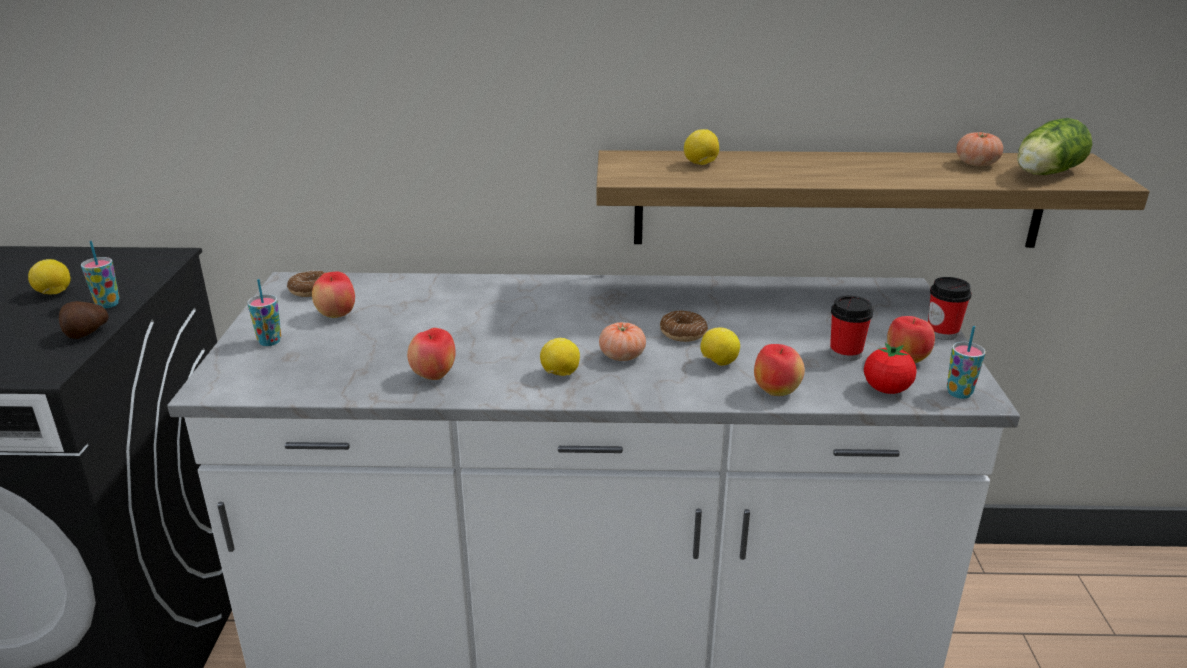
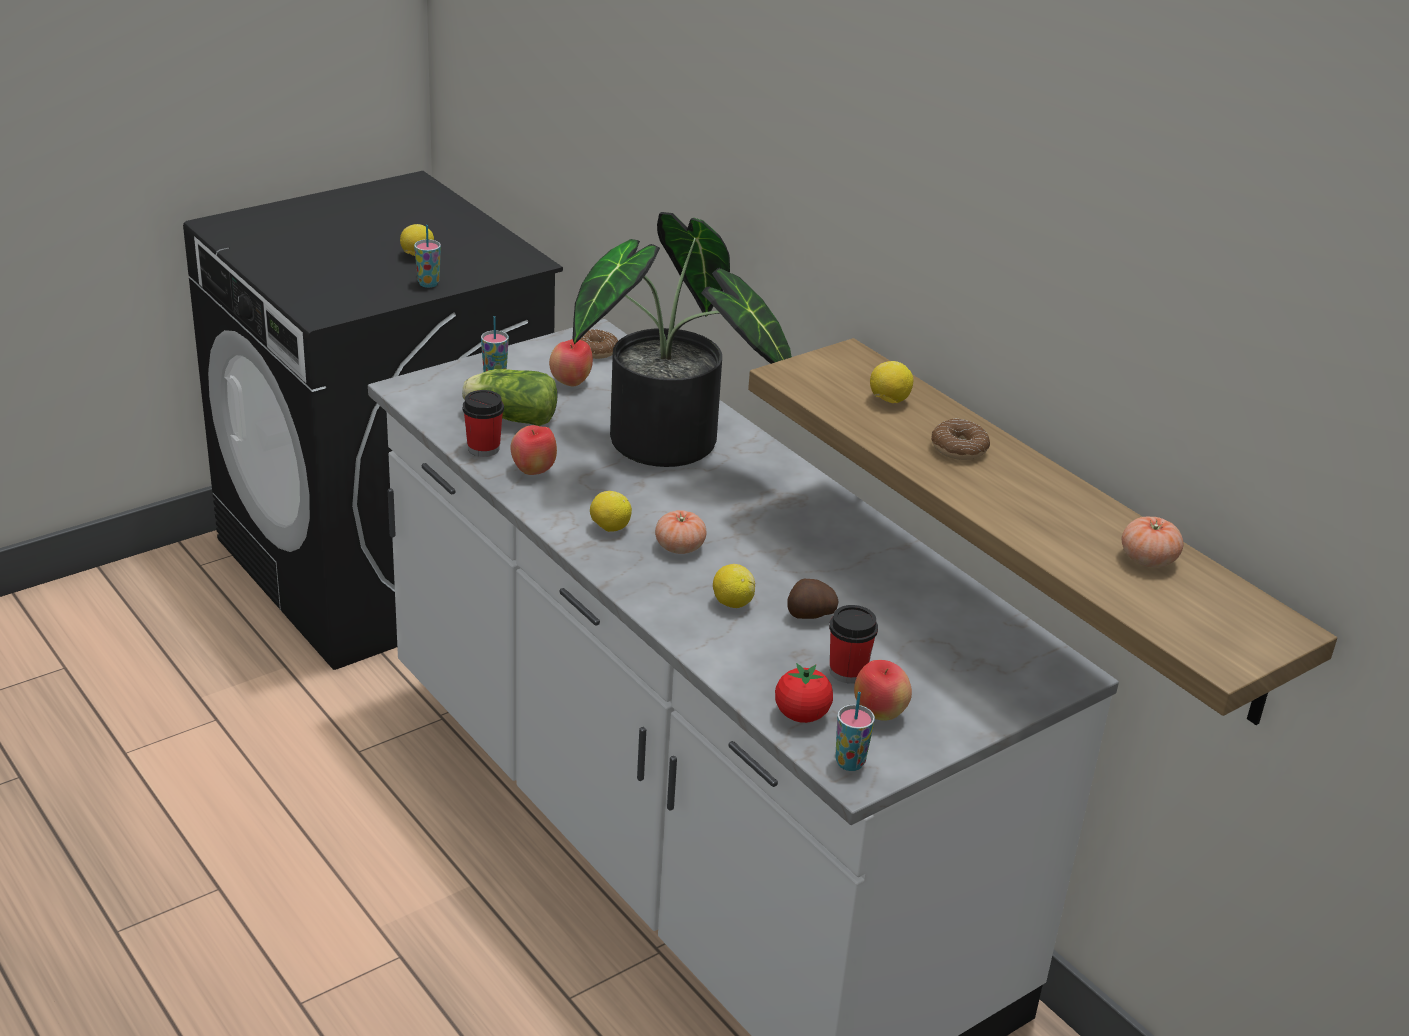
camera: 50 degrees right, 5 degrees up
potato [59,301,108,339] -> potato moved to [787,579,839,619]
donut [660,311,708,342] -> donut moved to [931,418,990,460]
apple [754,344,805,396] -> none
cup [928,277,972,340] -> cup moved to [463,390,504,457]
lettuce [1017,118,1092,175] -> lettuce moved to [462,369,557,426]
none -> potted plant [573,212,792,467]

